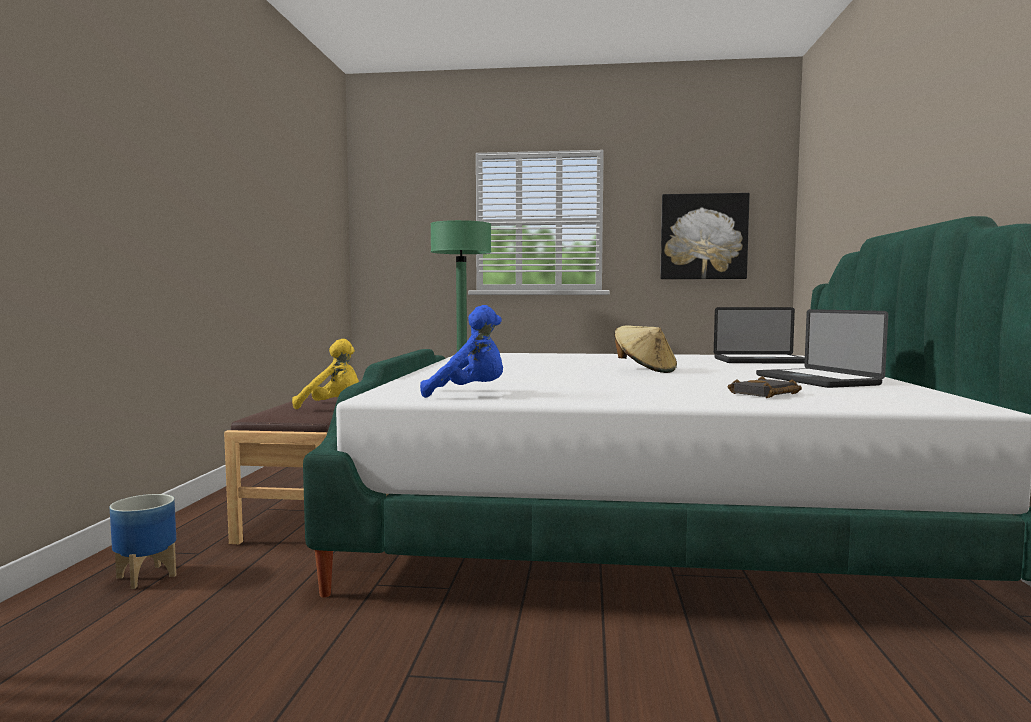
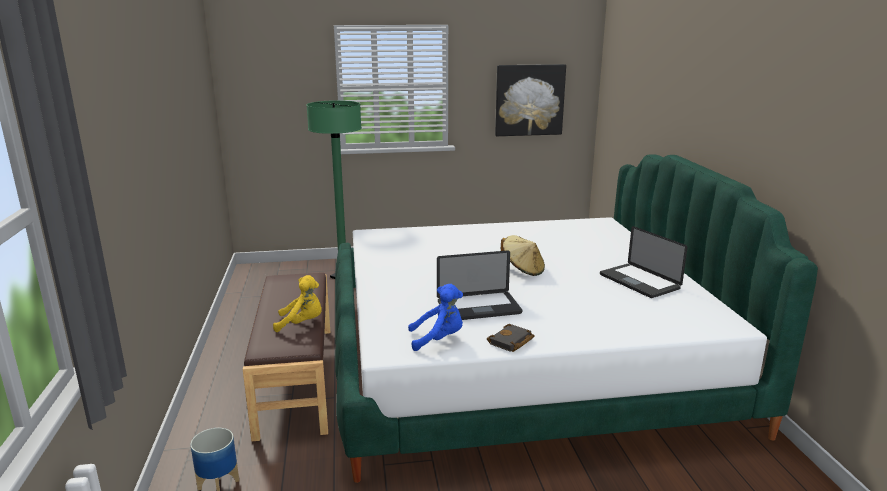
camera: 15 degrees left, 15 degrees up
laptop [714,307,805,364] -> laptop moved to [437,250,522,320]
black book [728,376,802,398] -> black book moved to [487,324,535,352]

